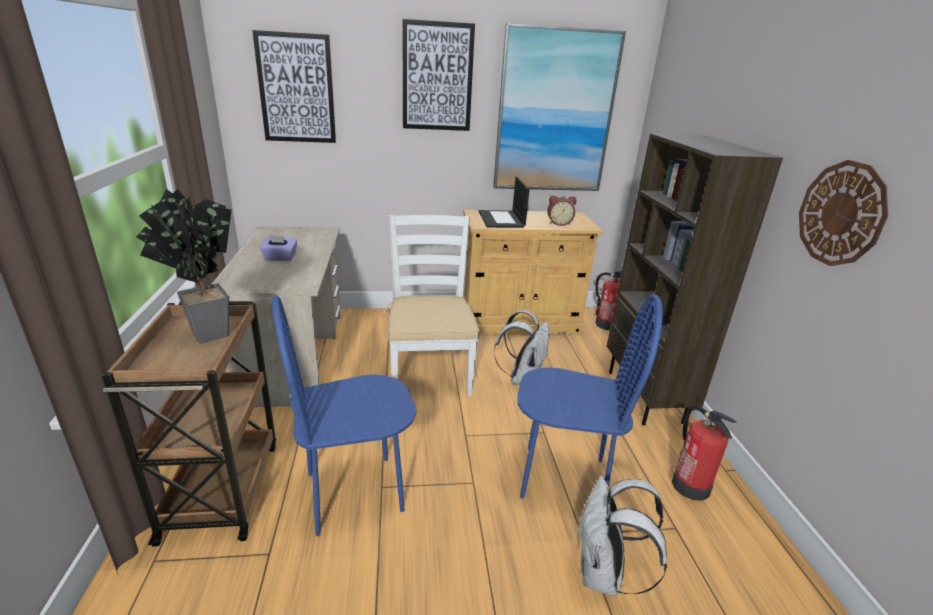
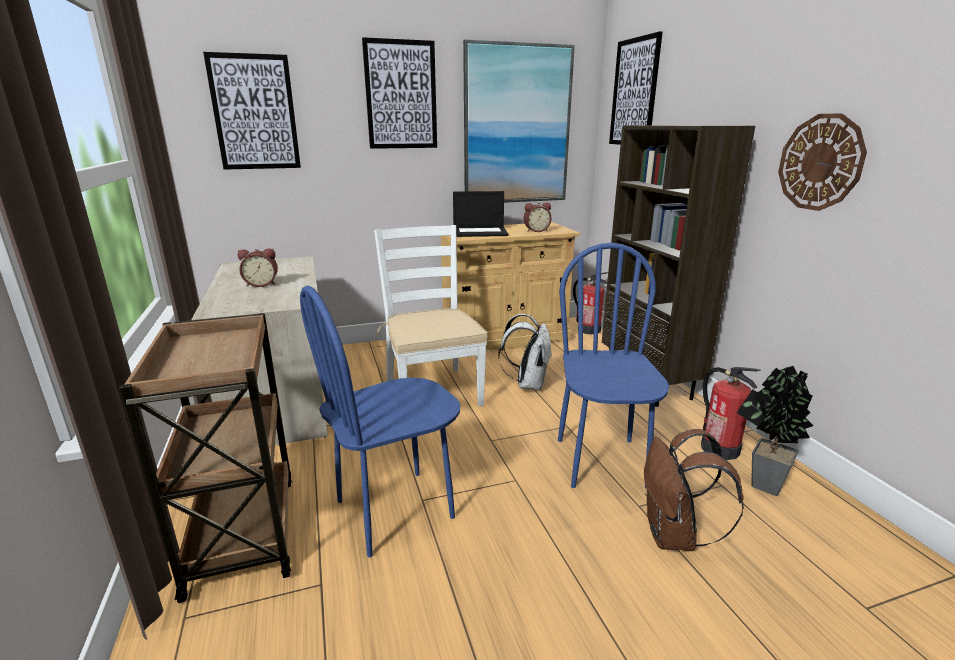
camera: 10 degrees left, 5 degrees down
potted plant [137,189,232,344] -> potted plant moved to [737,366,813,496]
purple tissue box [259,235,297,261] -> alarm clock [238,248,278,287]
laptop [479,176,530,228] -> laptop turned 75 degrees counterclockwise [453,191,508,237]
blue chair [517,294,663,498] -> blue chair turned 90 degrees counterclockwise [558,243,669,488]
white backpack [577,476,667,596] -> brown backpack [644,429,744,551]
none -> picture [609,31,663,145]

